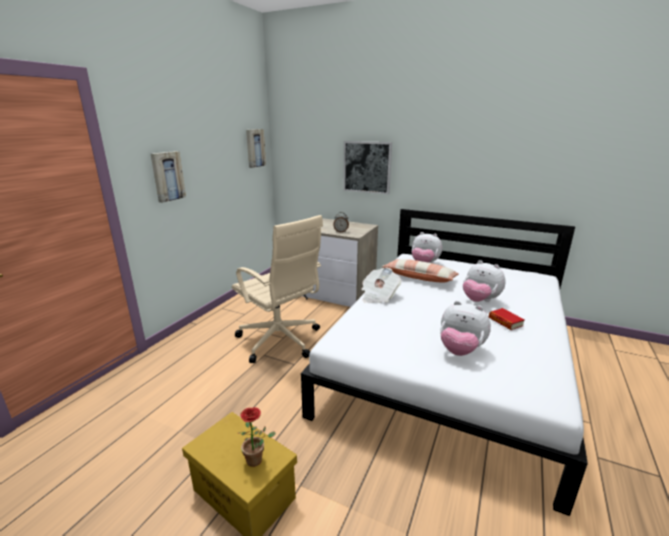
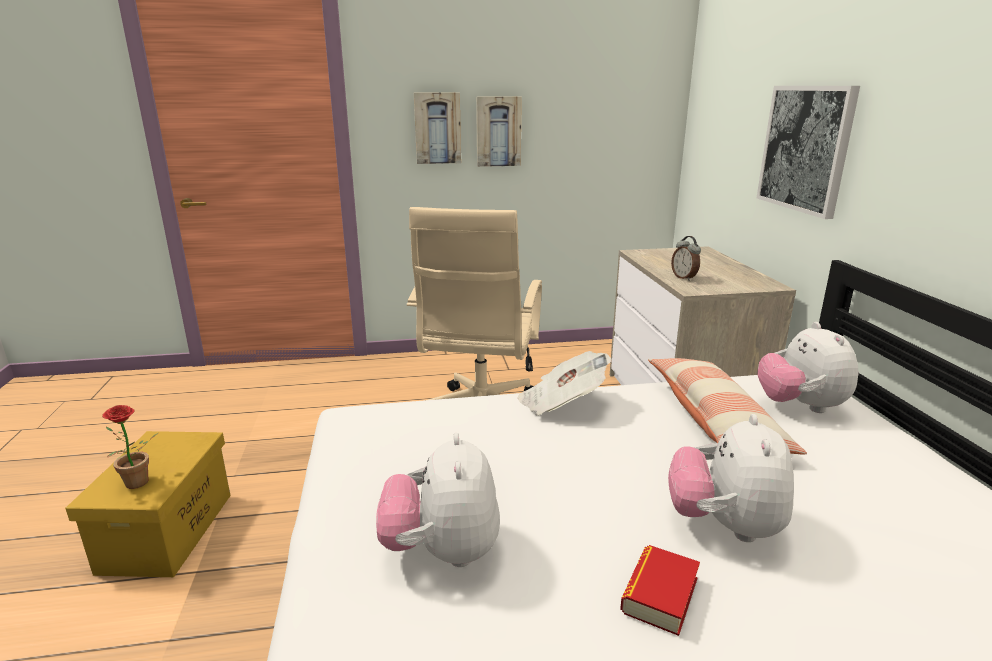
camera: 55 degrees right, 0 degrees up
picture [246,129,266,168] -> picture moved to [476,96,522,167]

